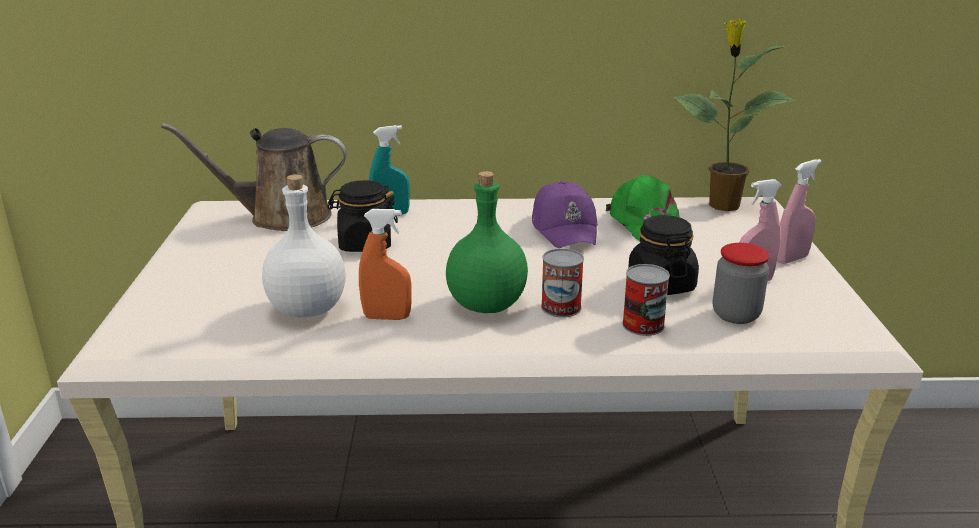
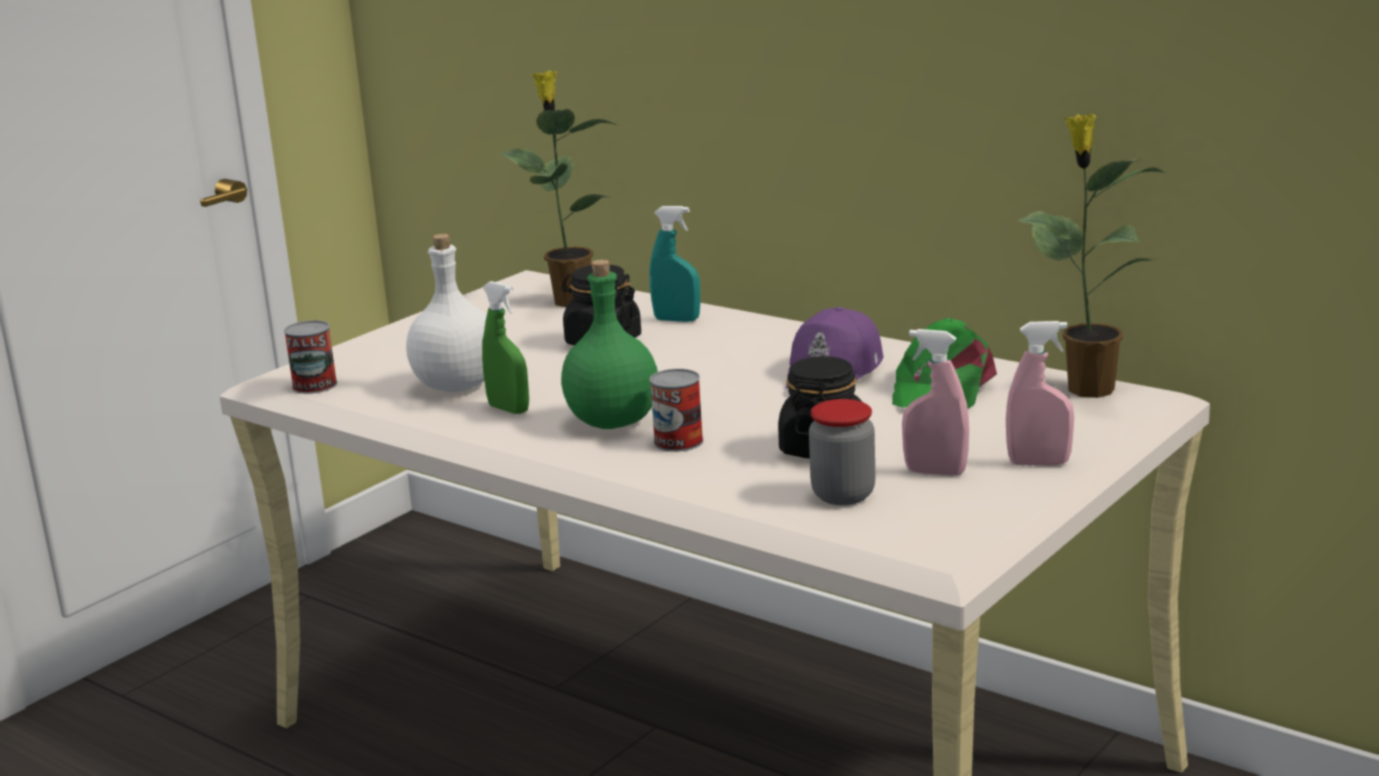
camera: 40 degrees right, 5 degrees down
brown watering can [161,123,347,231] -> potted plant [500,71,620,307]
orange spray bottle [359,209,412,320] -> green spray bottle [482,281,529,414]
can [622,264,670,336] -> can moved to [284,320,337,394]

